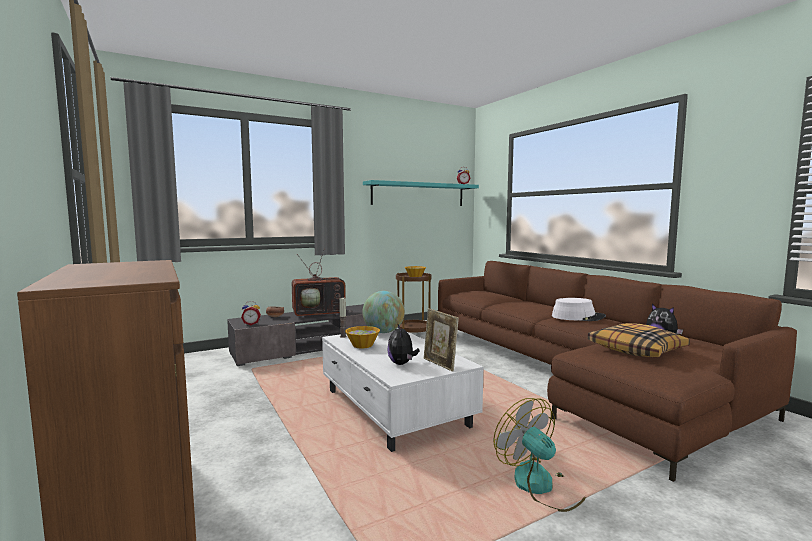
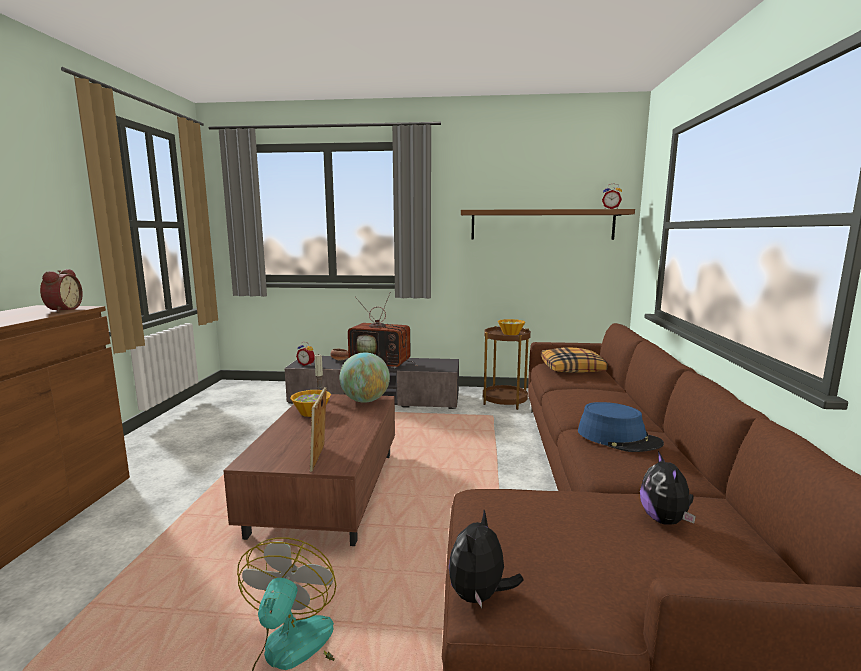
camera: 35 degrees right, 5 degrees up
white coffee table [322,328,483,452] -> brown coffee table [223,394,395,546]
turquoise shelf [363,180,479,206] -> brown shelf [461,209,635,240]
plush toy [387,325,419,365] -> plush toy moved to [449,510,524,608]
white hat [552,298,606,321] -> blue hat [578,402,664,452]
pillow [588,323,690,357] -> pillow moved to [541,348,608,373]
none -> alarm clock [40,269,83,312]

